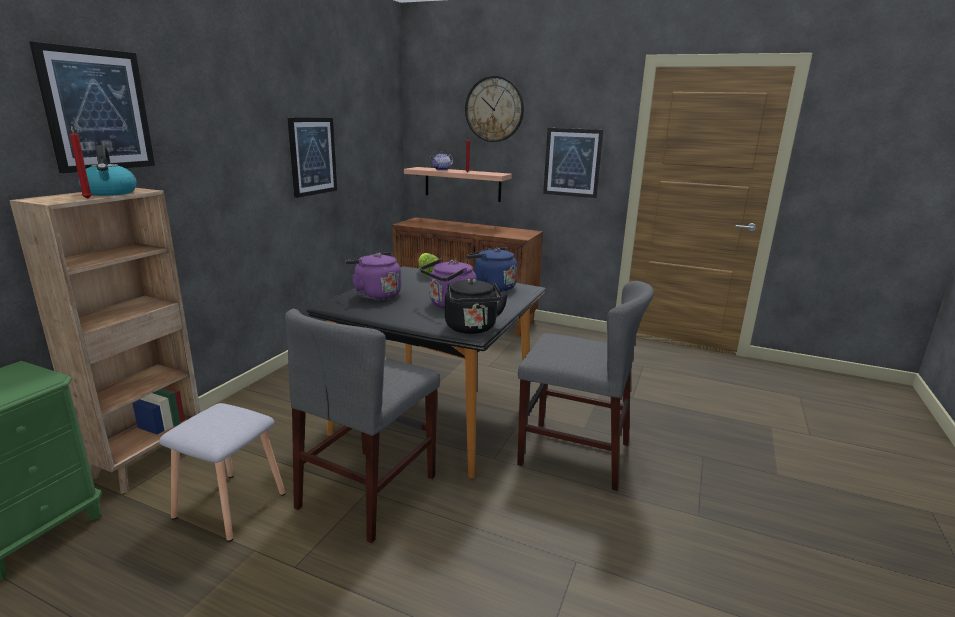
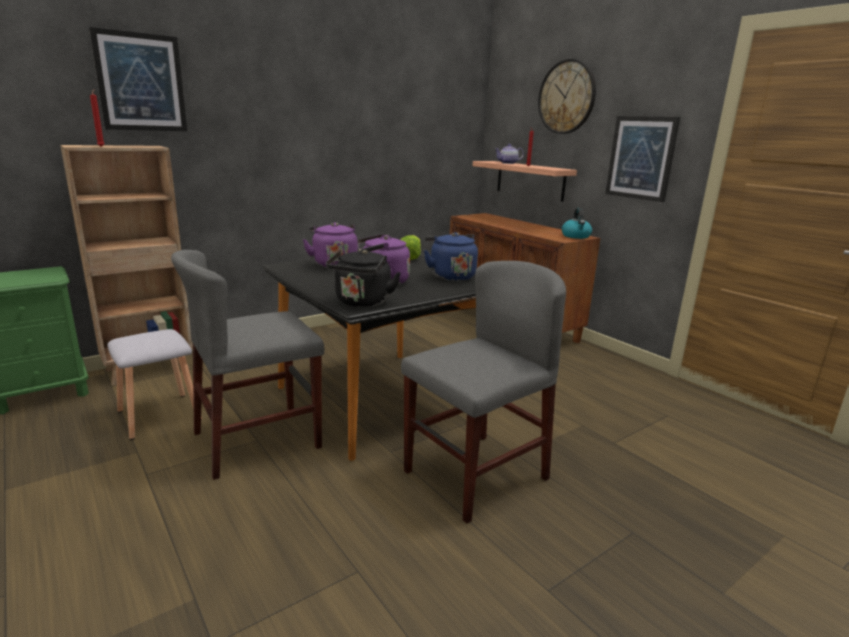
camera: 30 degrees right, 0 degrees up
kettle [78,145,136,196] -> kettle moved to [562,208,592,239]
picture [287,117,337,198] -> none
grey chair [517,281,654,491] -> grey chair turned 90 degrees counterclockwise [401,261,566,524]

